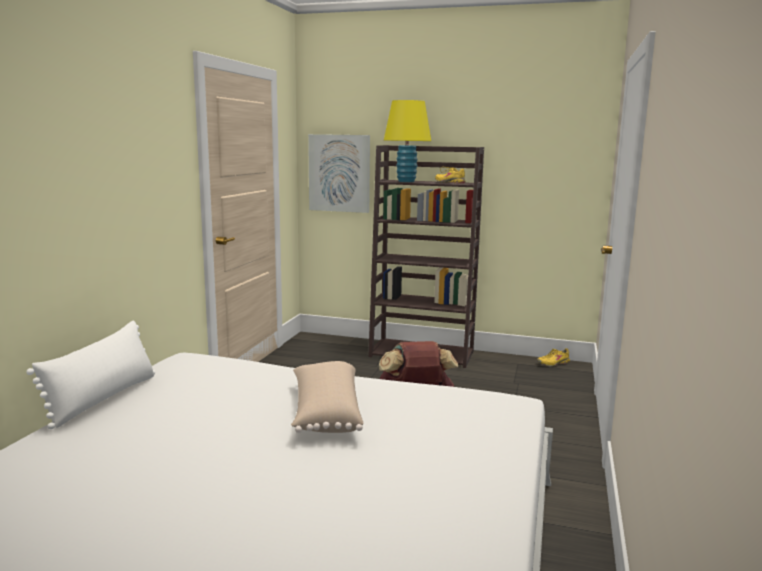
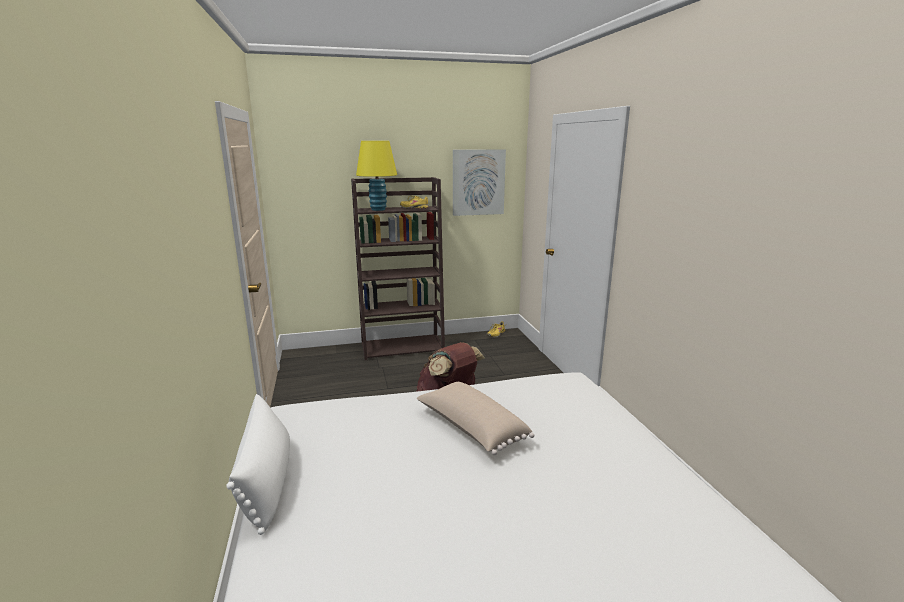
camera: 30 degrees left, 5 degrees up
picture [308,134,370,213] -> picture moved to [453,149,506,216]

